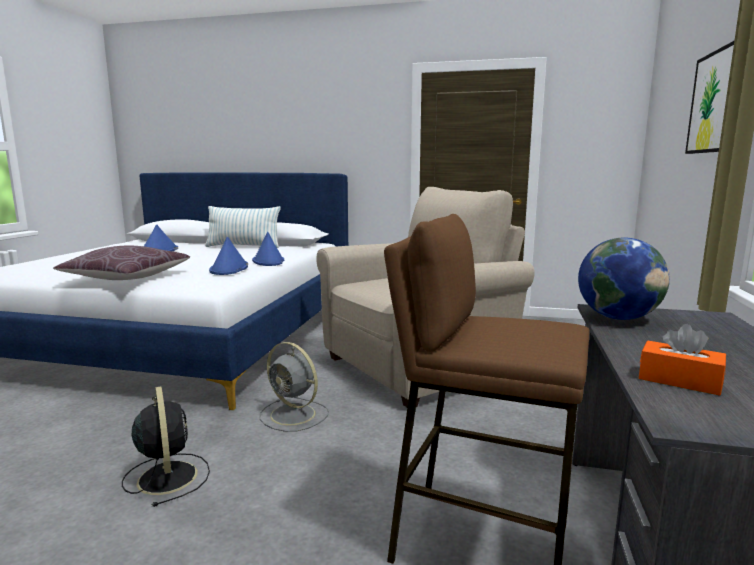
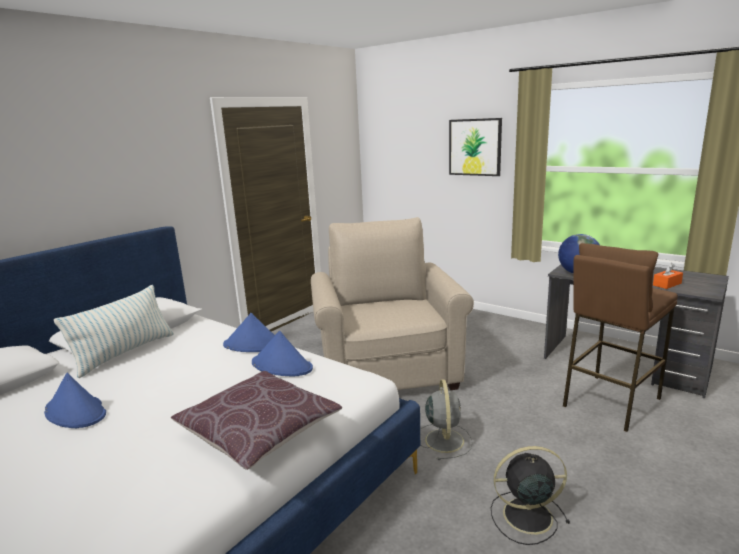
camera: 65 degrees left, 5 degrees up
grey fan [260,342,329,432] -> grey fan turned 60 degrees counterclockwise [420,379,473,460]

